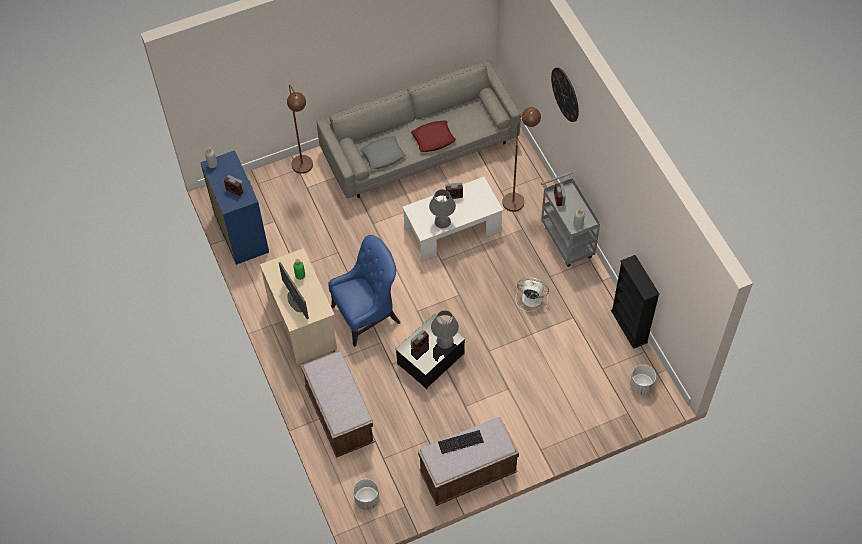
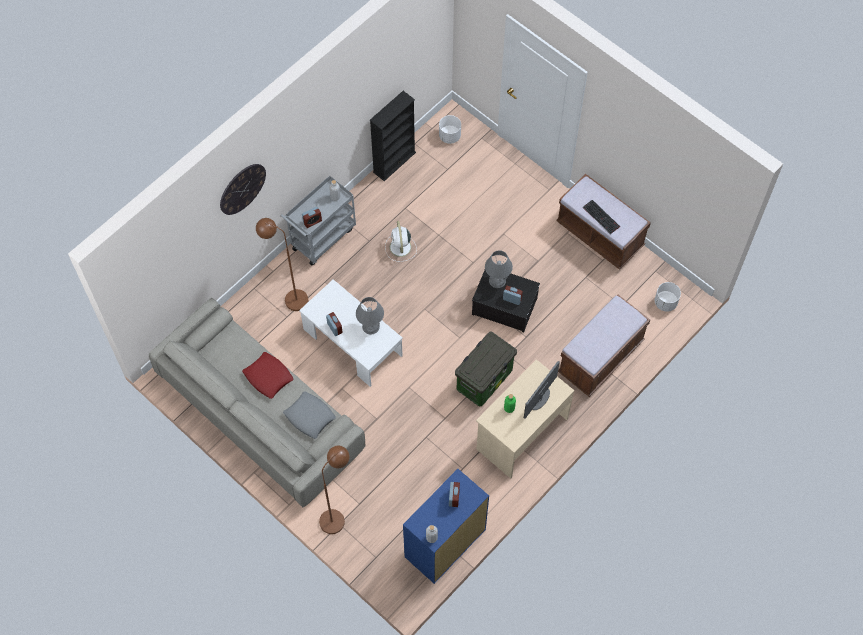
camera: 115 degrees left, 5 degrees up
blue chair [328,235,400,347] -> storage box [455,331,517,406]

